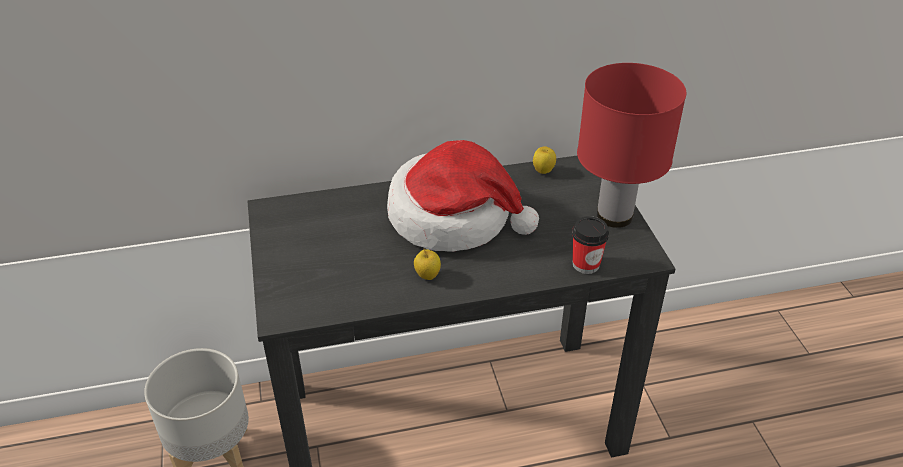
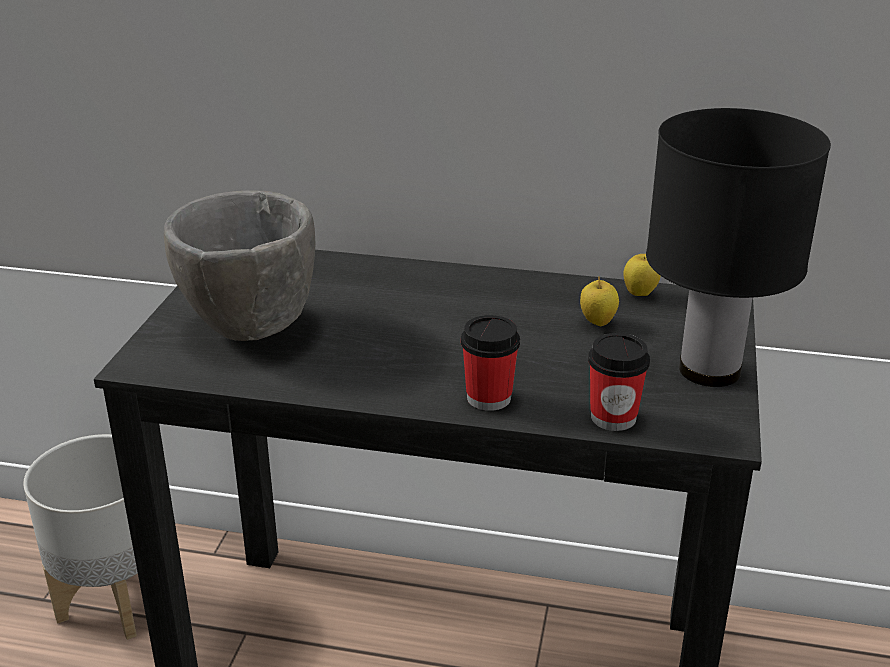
camera: 25 degrees right, 10 degrees down
hat [387,140,539,252] -> none
apple [414,249,441,280] -> apple moved to [580,276,619,326]
red table lamp [577,63,686,228] -> black table lamp [646,108,831,387]
none -> grey bowl [164,191,315,341]
none -> cup [461,315,520,411]

